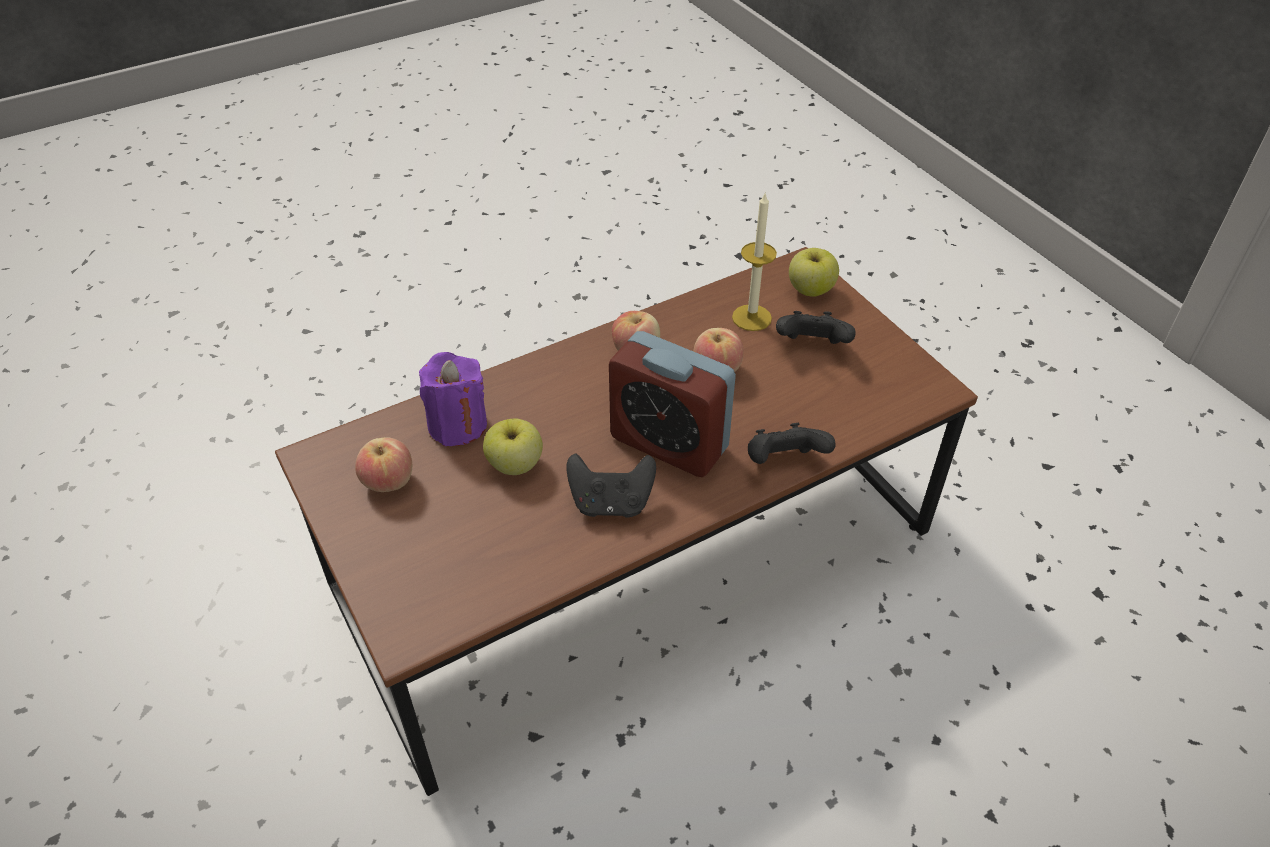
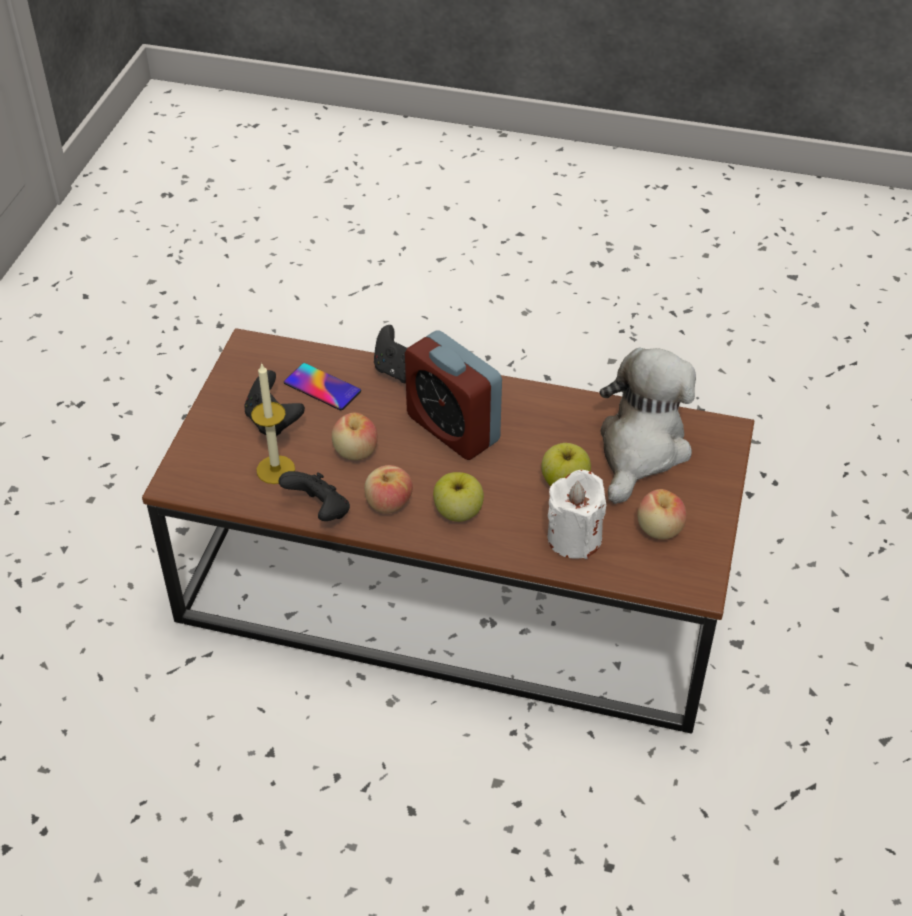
camera: 135 degrees left, 0 degrees up
purple candle [419,352,487,446] -> white candle [548,470,606,559]
black game controller [566,453,656,518] -> black game controller moved to [279,471,350,521]
alarm clock [609,331,736,477] -> alarm clock turned 150 degrees clockwise [405,330,502,460]
apple [789,248,839,297] -> apple moved to [433,472,484,522]
none -> phone [284,363,361,410]
none -> plush toy [600,348,696,504]

